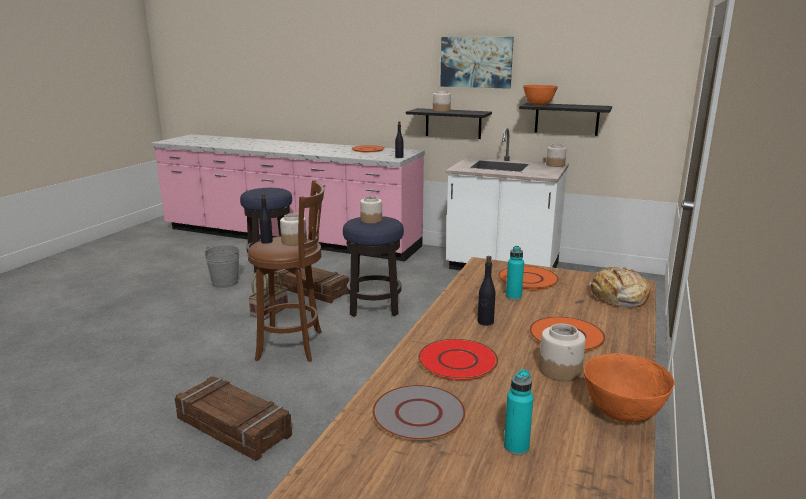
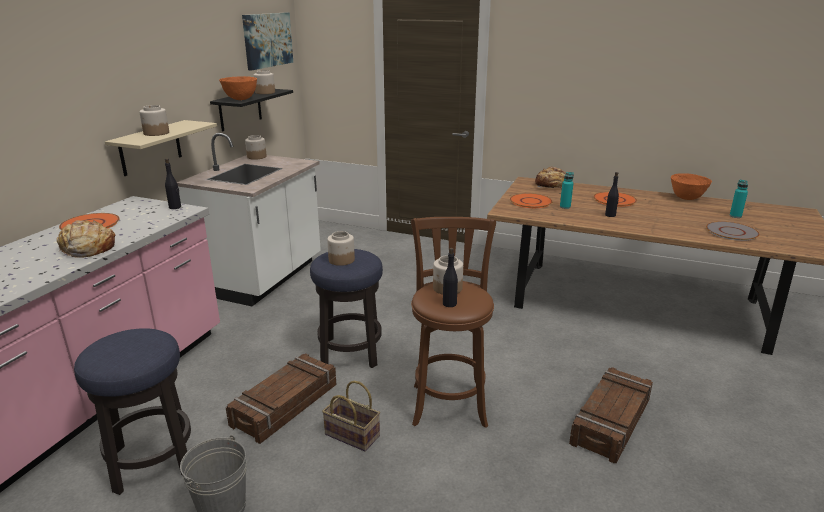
camera: 90 degrees left, 5 degrees up
black shelf [406,108,492,139] -> beige shelf [105,120,217,176]
red plate [418,339,499,381] -> none
picture [440,37,514,89] -> picture moved to [242,12,293,70]
jar [539,324,586,381] -> jar moved to [254,70,275,94]
none -> bread [57,220,115,258]

